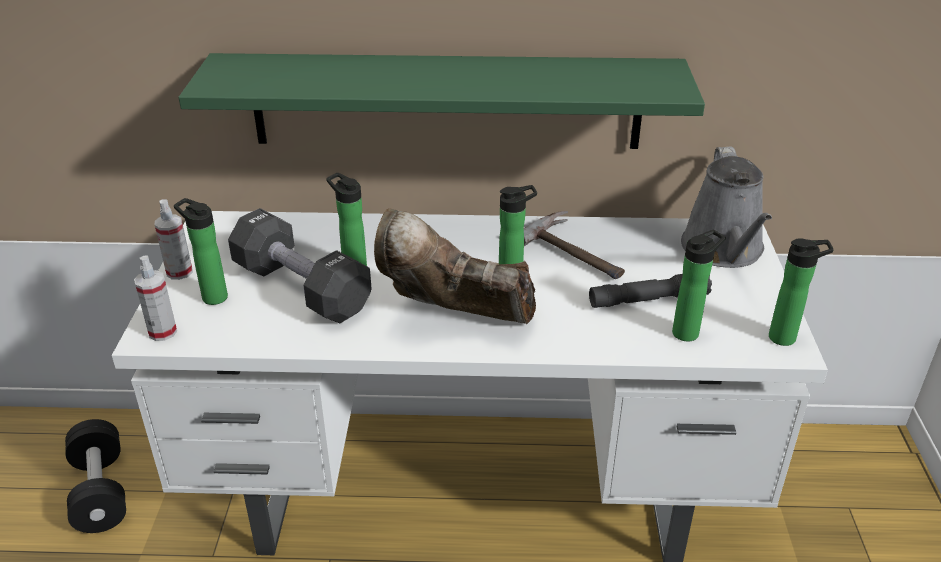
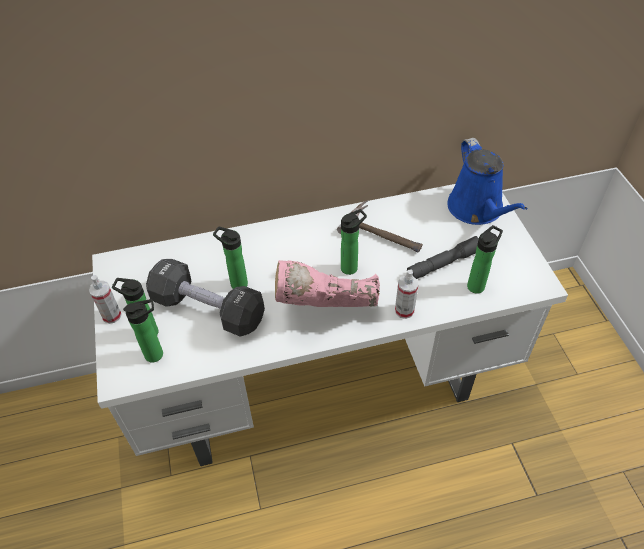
camera: 15 degrees left, 15 degrees up
black dumbbell [65,419,126,533] -> none
spray bottle [134,255,177,341] -> spray bottle moved to [395,270,419,319]
green shelf [179,53,705,149] -> none
brown boot [374,208,536,324] -> pink boot [275,260,380,307]
grey watering can [681,147,772,268] -> blue watering can [447,138,528,225]
bottle [769,238,834,346] -> bottle moved to [123,299,163,363]

